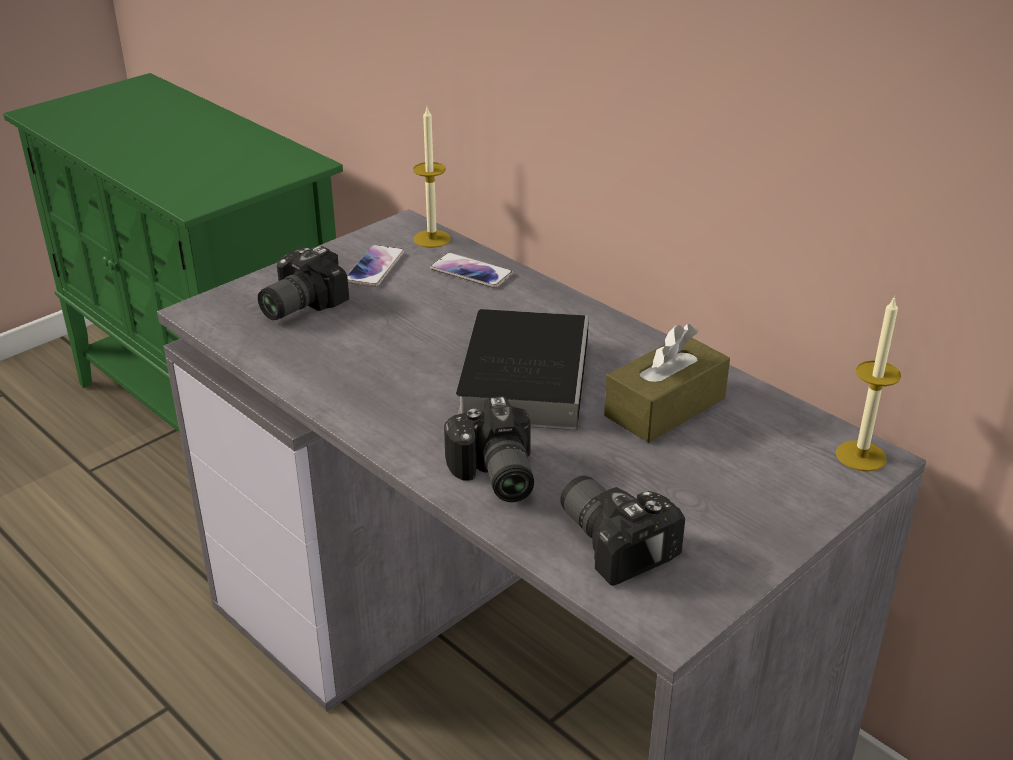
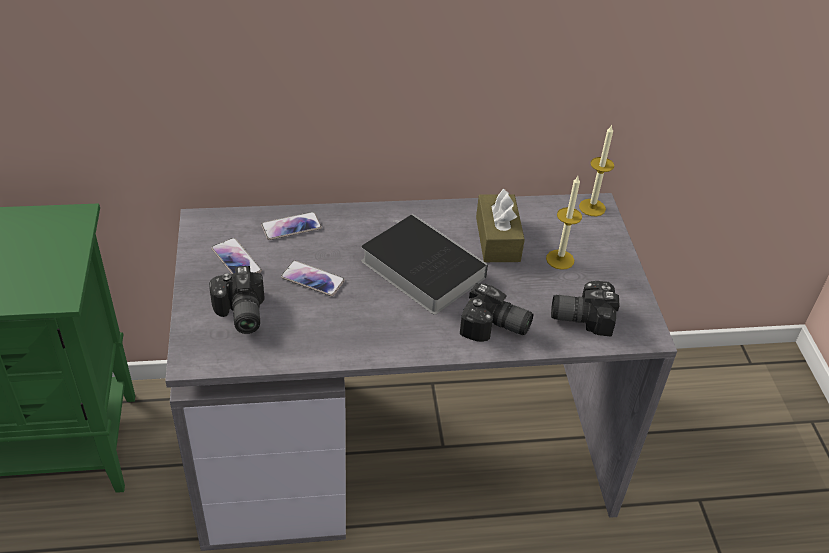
camera: 55 degrees left, 10 degrees up
candle [413,107,451,248] -> candle moved to [546,176,582,270]
none -> phone [281,261,345,296]

